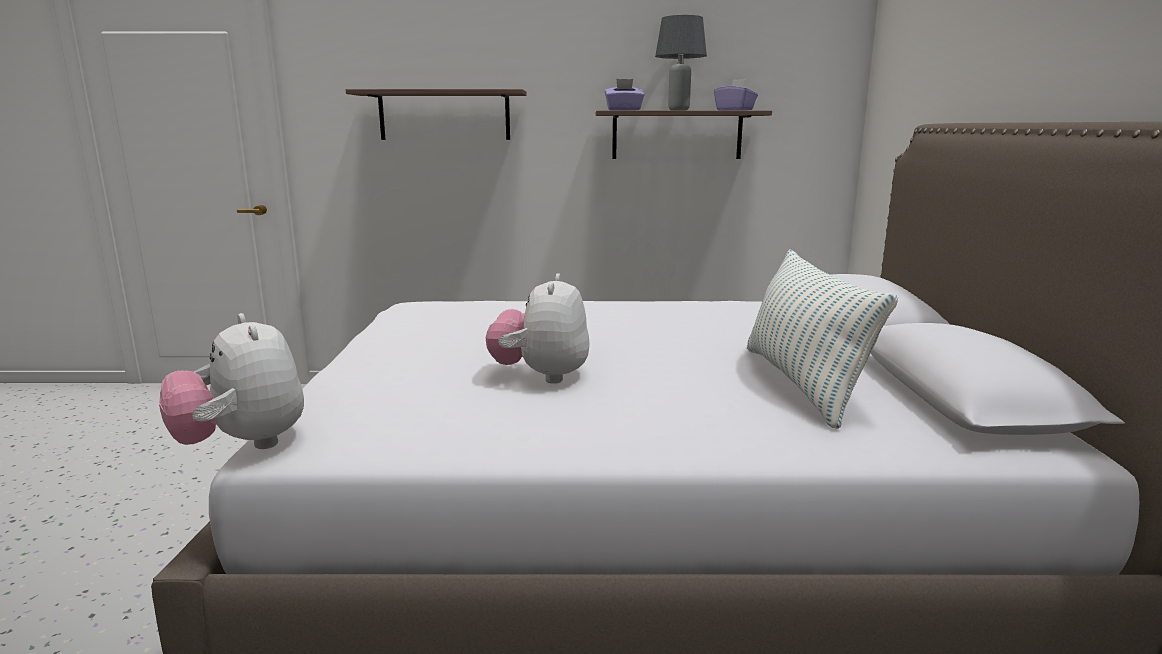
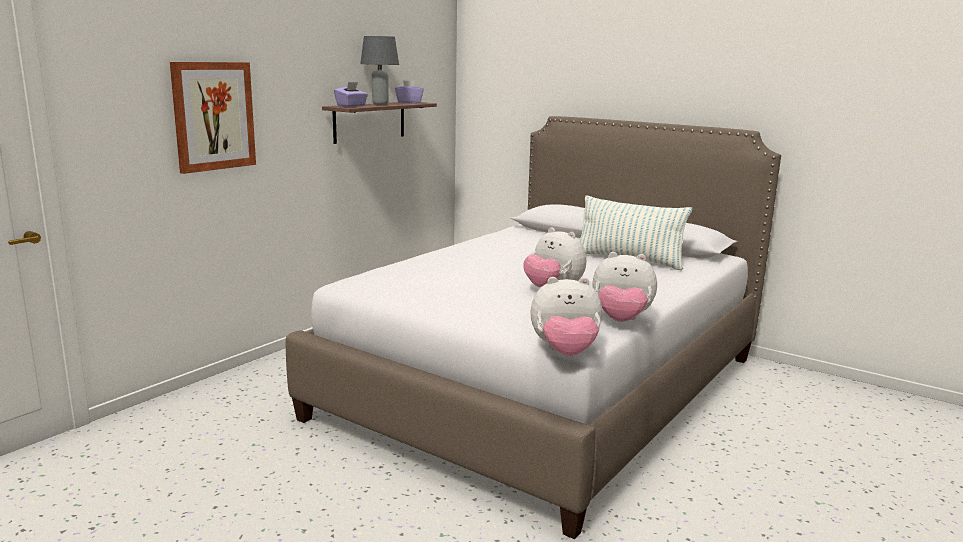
camera: 55 degrees left, 0 degrees up
shelf [346,89,526,140] -> picture [170,62,256,174]
none -> plush toy [592,252,657,322]

